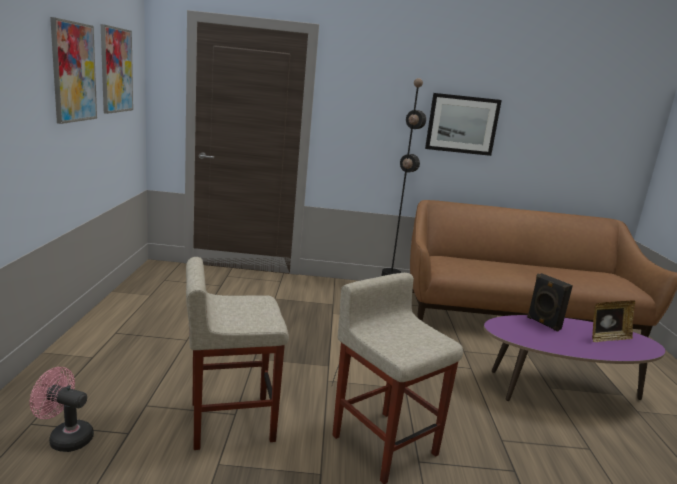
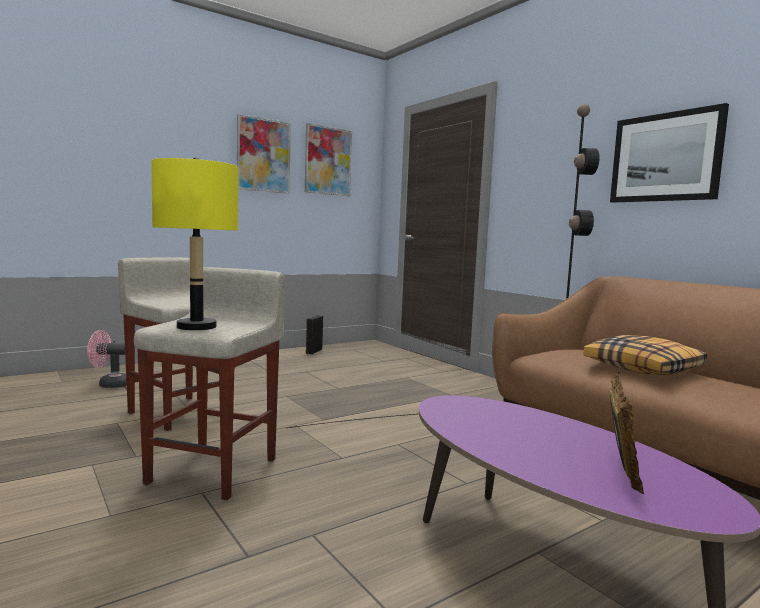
camera: 55 degrees right, 10 degrees down
pink fan [30,367,94,452] -> pink fan turned 75 degrees counterclockwise [87,330,127,388]
black speaker [527,273,573,332] -> black speaker moved to [306,315,323,354]
picture frame [592,300,635,342] -> picture frame turned 105 degrees counterclockwise [610,372,644,494]
none -> yellow table lamp [151,157,239,330]
none -> pillow [583,335,707,375]

